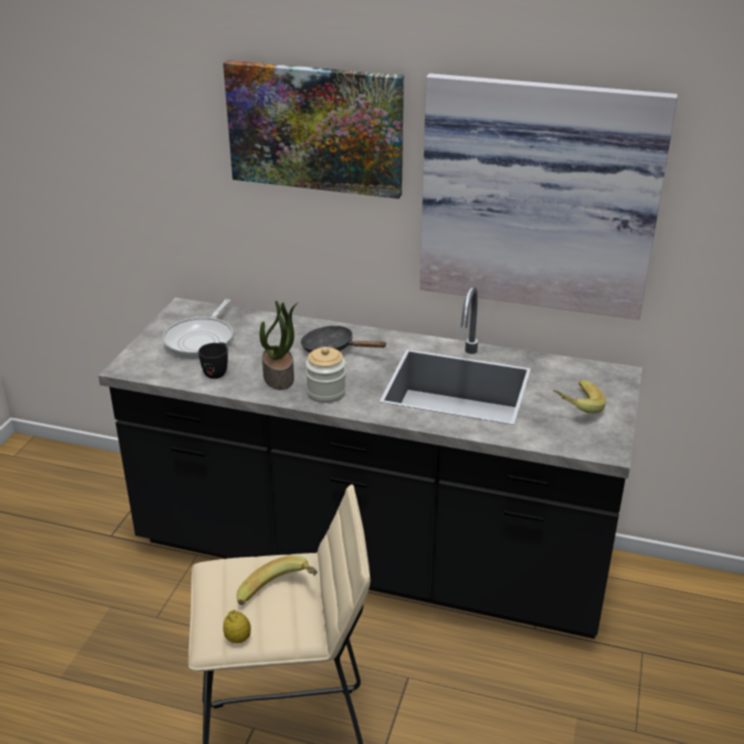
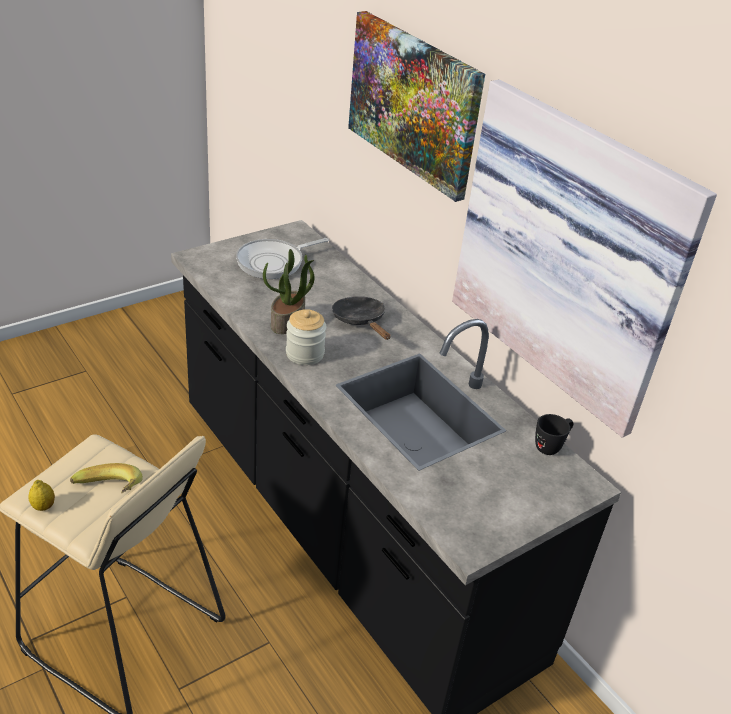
camera: 35 degrees right, 5 degrees up
black mug [198,342,228,379] -> black mug moved to [535,414,574,455]
banana [553,380,606,414] -> none

